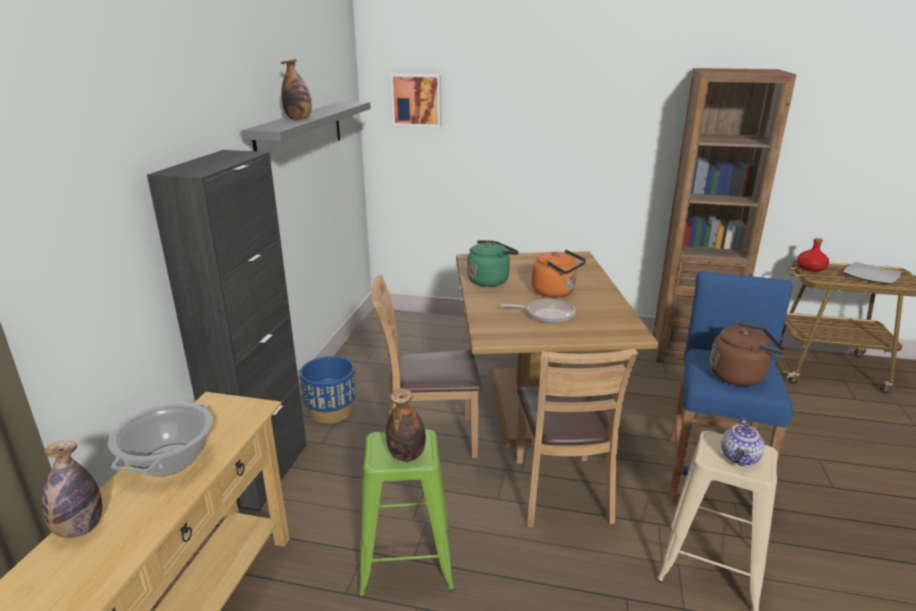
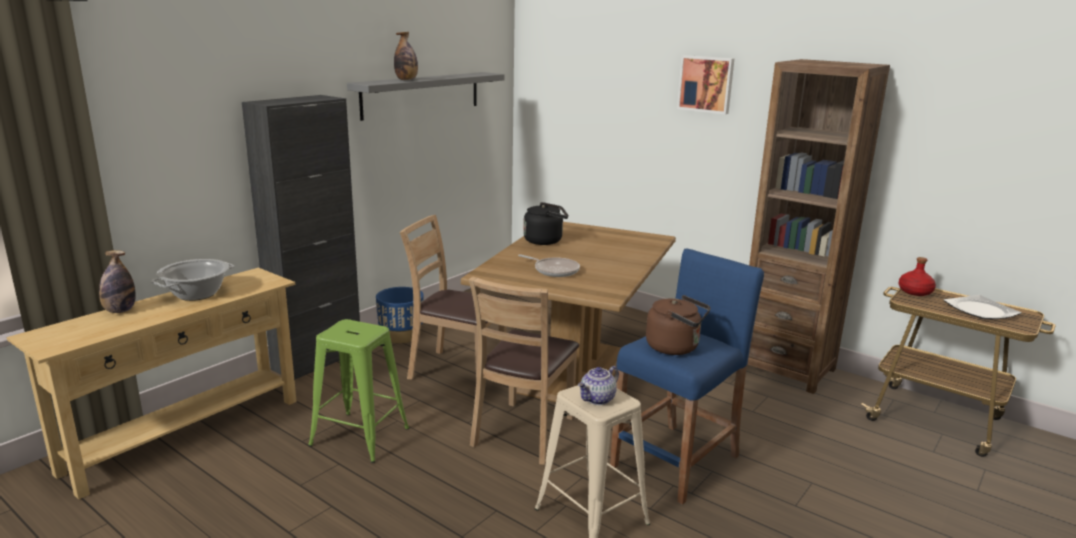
camera: 25 degrees right, 5 degrees down
bottle [386,388,426,462] -> none
picture [391,74,442,127] -> picture moved to [677,55,734,114]
green kettle [467,240,519,287] -> black kettle [523,202,568,245]
orange kettle [532,249,586,297] -> none

